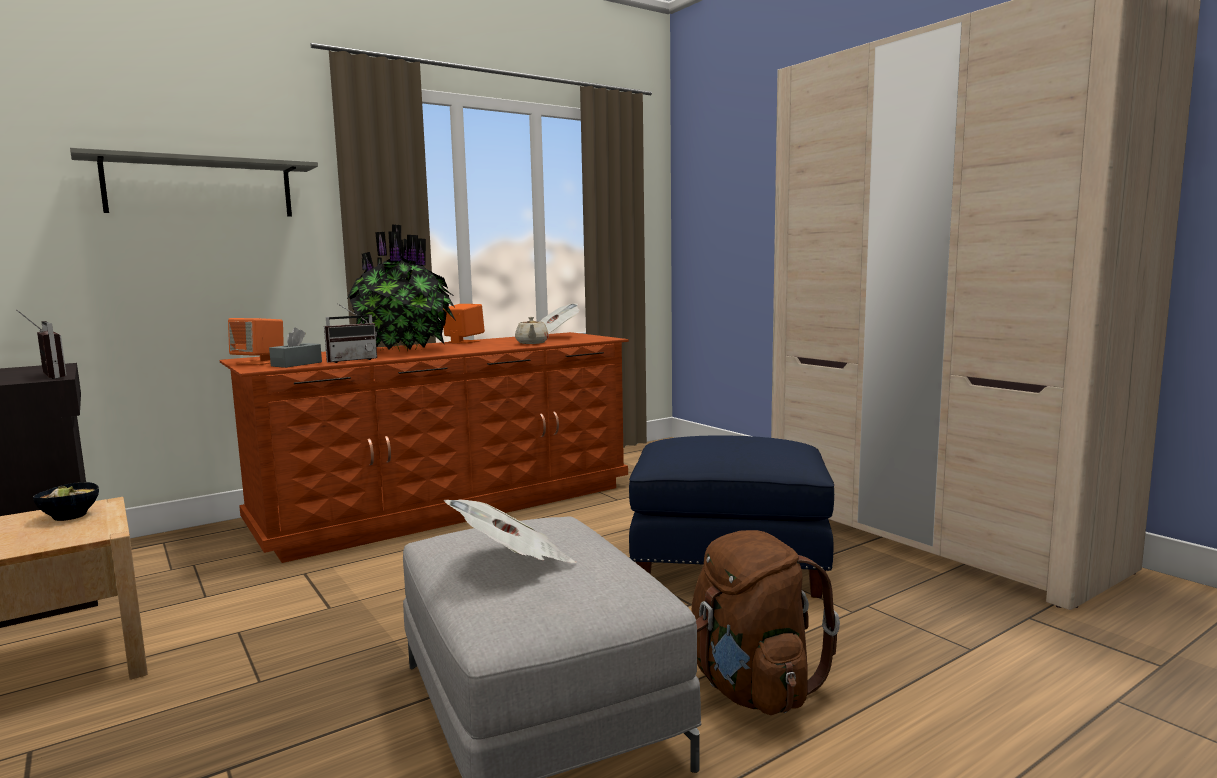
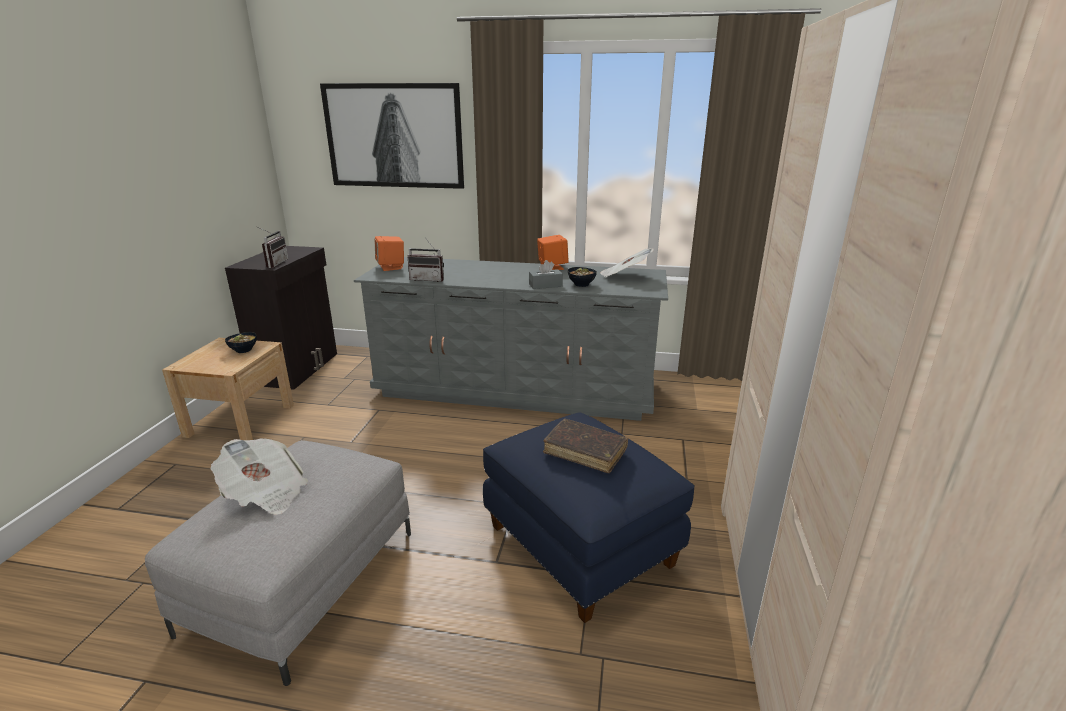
camera: 45 degrees right, 15 degrees up
grey shelf [70,147,318,216] -> picture [320,83,464,189]
brown dresser [220,332,629,563] -> grey dresser [354,257,668,421]
grey tissue box [269,327,322,368] -> grey tissue box moved to [529,260,563,289]
potted plant [347,225,457,351] -> none
beige teapot [515,317,549,344] -> bowl [568,267,597,287]
brown backpack [691,530,840,715] -> none
none -> brown book [543,419,628,473]

